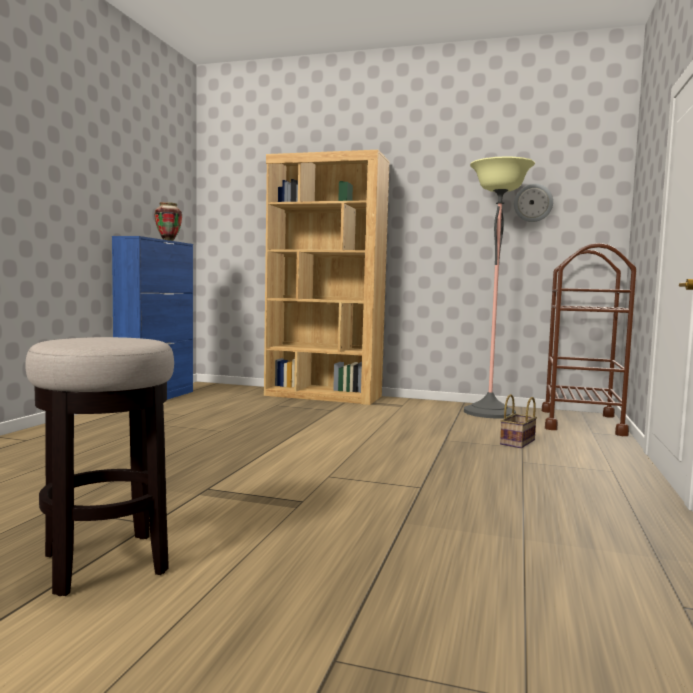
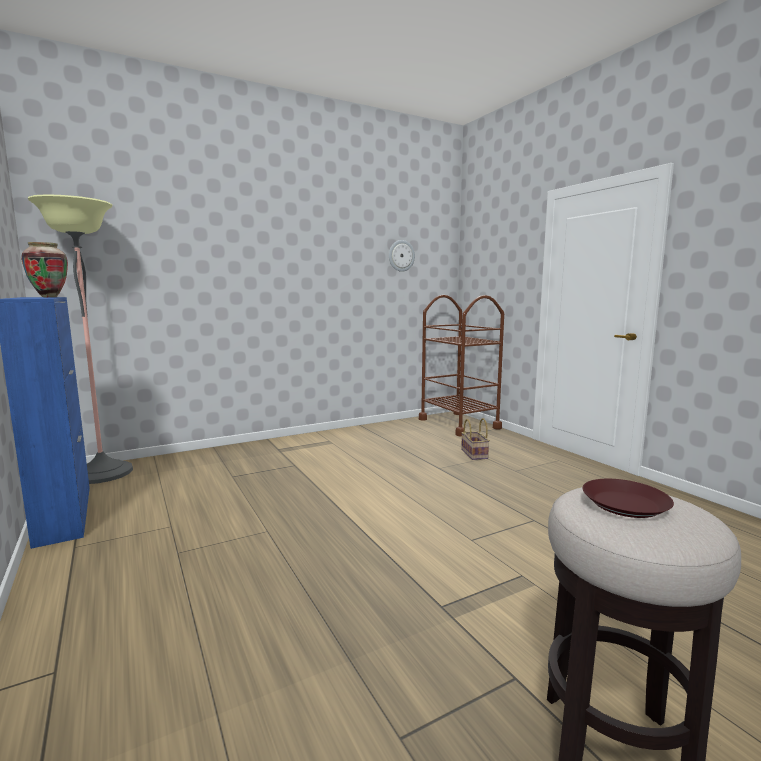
camera: 45 degrees left, 5 degrees up
brown bookcase [264,150,390,405] -> none
floor lamp [464,156,535,419] -> floor lamp moved to [28,194,133,484]
none -> brown plate [583,479,674,518]

